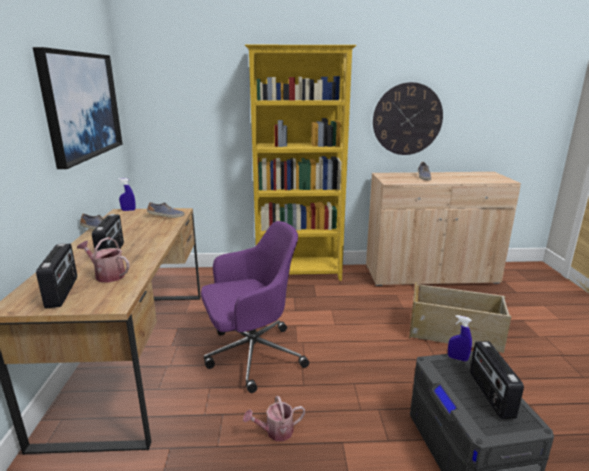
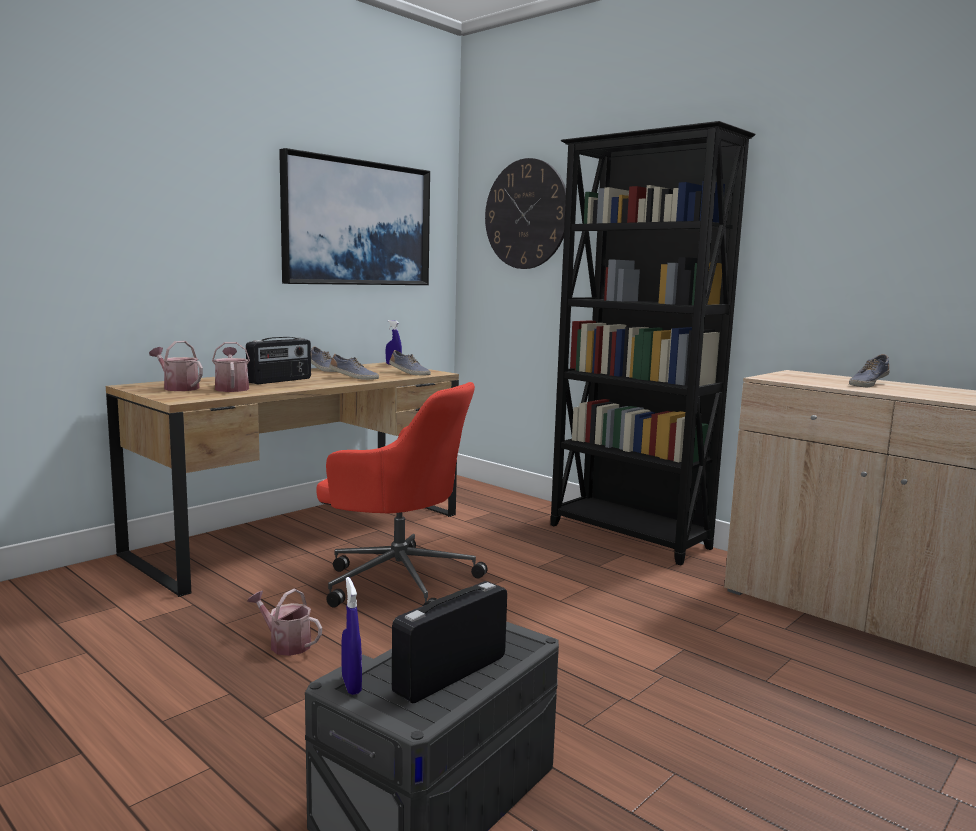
camera: 45 degrees right, 10 degrees down
radio [36,243,77,308] -> watering can [149,341,203,391]
purple office chair [201,221,309,393] -> red office chair [316,382,488,608]
yellow bookcase [245,45,357,281] -> black bookcase [551,121,756,566]
wall clock [373,82,443,155] -> wall clock moved to [485,158,566,269]
beige storage box [409,282,511,353] -> none
blue spray bottle [448,315,472,362] -> blue spray bottle moved to [342,577,362,695]
none -> shoe [329,354,379,380]

